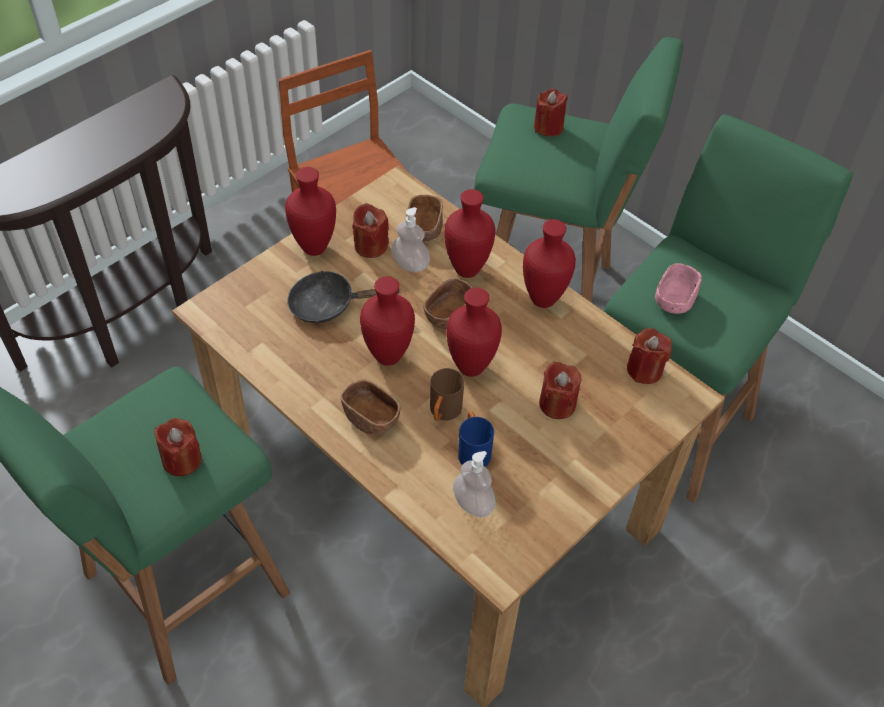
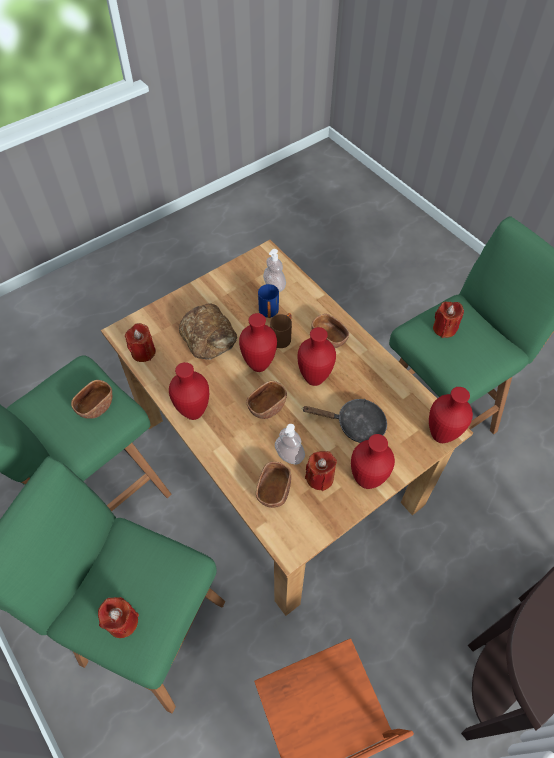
camera: 170 degrees left, 5 degrees up
red vase [444,189,495,278] -> red vase moved to [429,387,473,443]
red candle [539,361,581,419] -> bread [179,303,237,360]
pink bowl [655,263,702,314] -> brown bowl [71,380,112,419]

